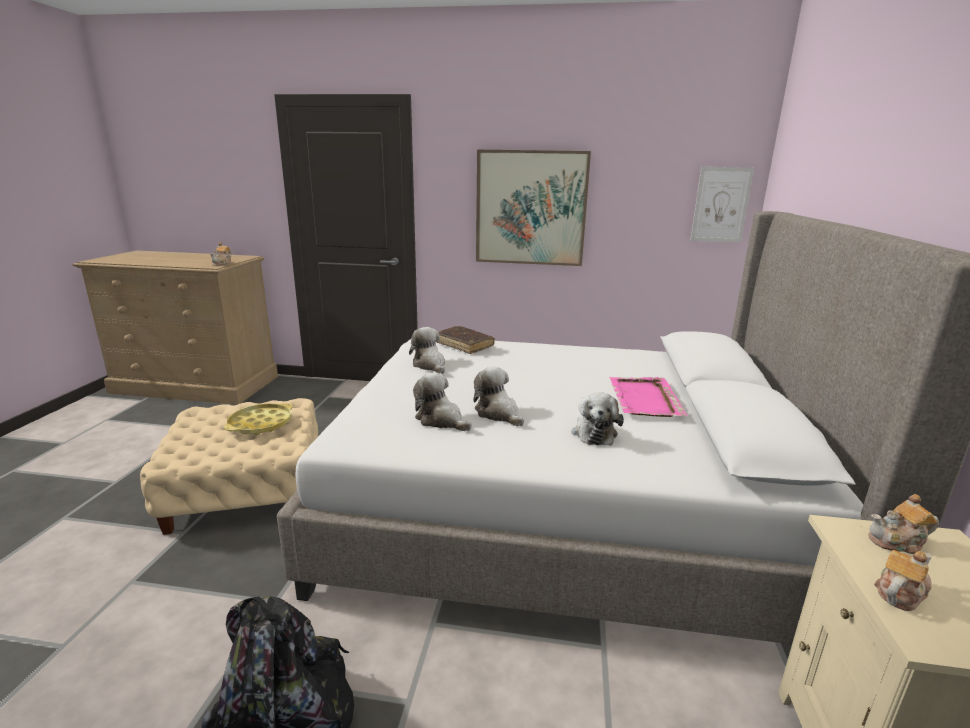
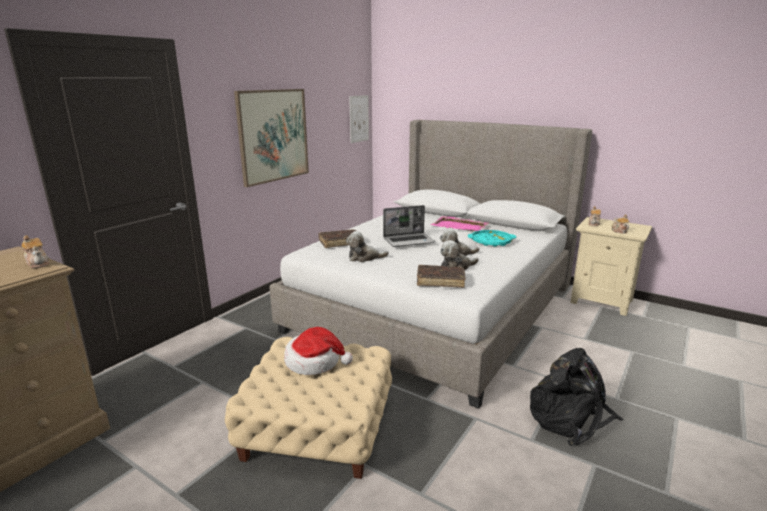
camera: 65 degrees left, 0 degrees up
yellow tray [224,403,293,435] -> hat [284,327,353,375]
plush toy [571,392,624,446] -> turquoise tray [468,230,516,247]
none -> laptop [383,205,435,247]
none -> brown book [417,265,466,288]

